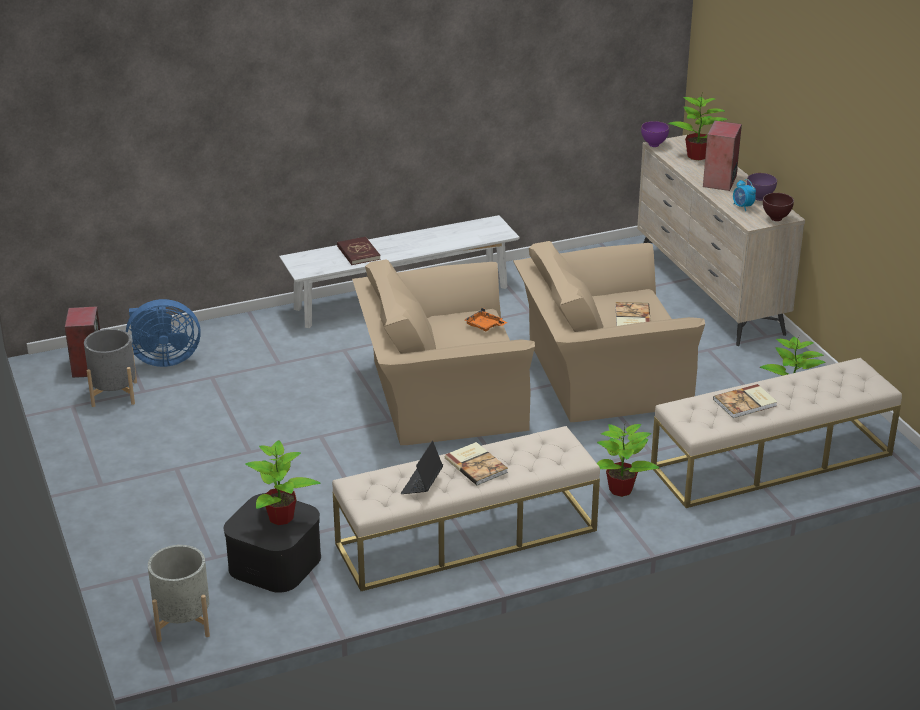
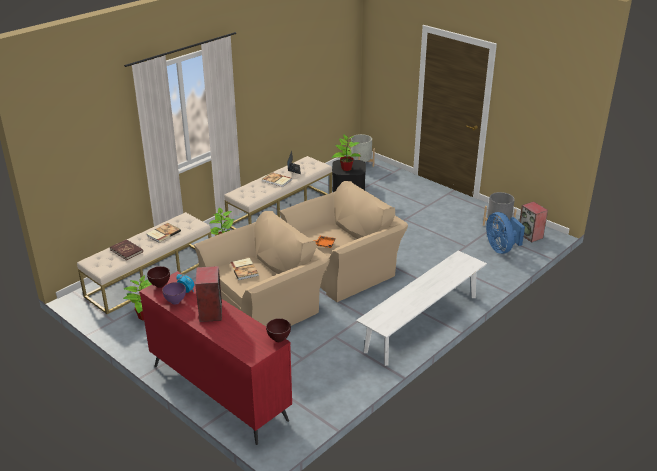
camera: 155 degrees right, 0 degrees up
blue fan [126,299,201,367] -> blue fan turned 75 degrees counterclockwise [486,212,525,254]
red book [337,237,381,265] -> red book moved to [110,239,143,260]
beige dresser [637,134,805,346] -> red dresser [139,271,292,445]
purple bowl [641,121,669,147] -> brown bowl [266,318,291,342]
potted plant [668,96,728,160] -> none

